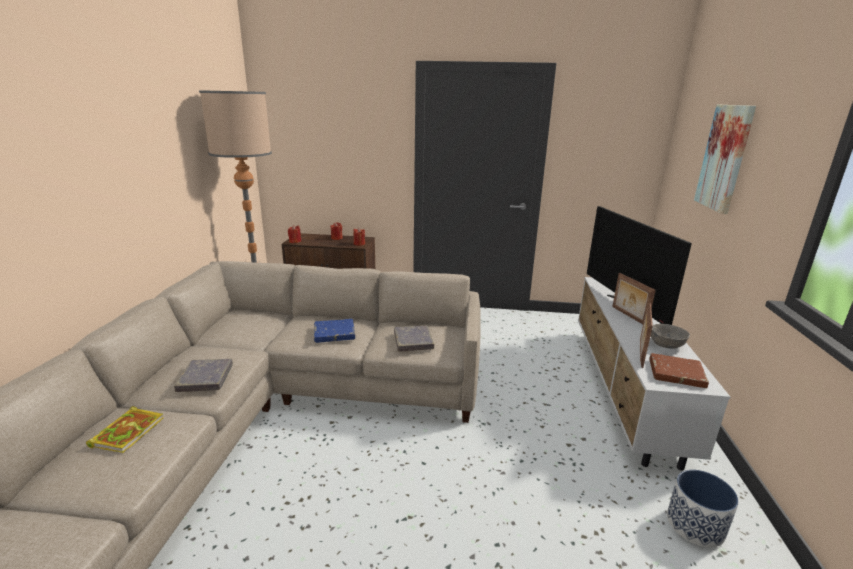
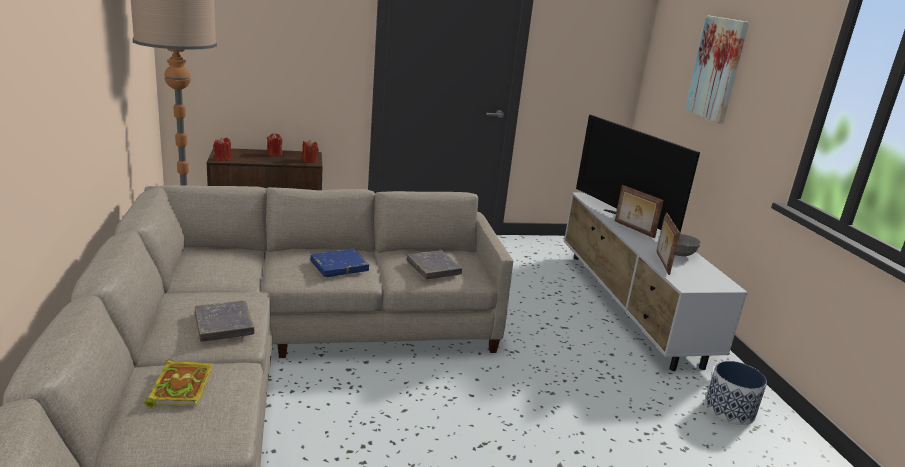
camera: 20 degrees left, 0 degrees up
brown book [649,353,709,388] -> none

